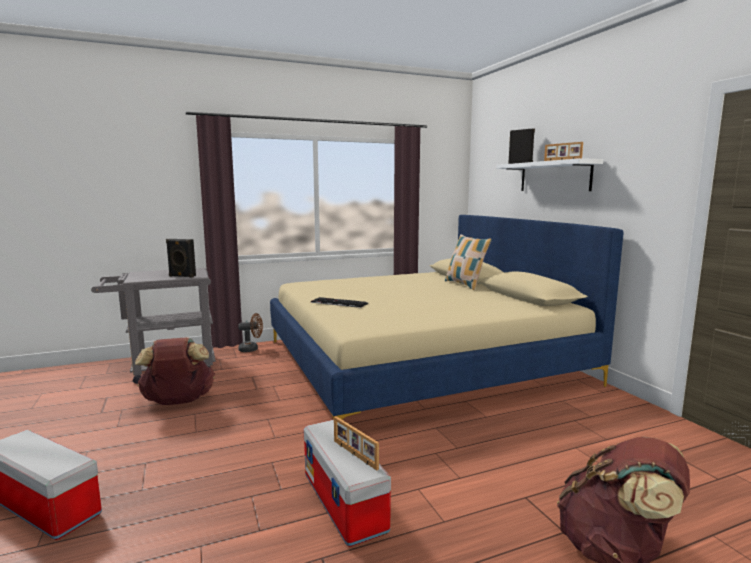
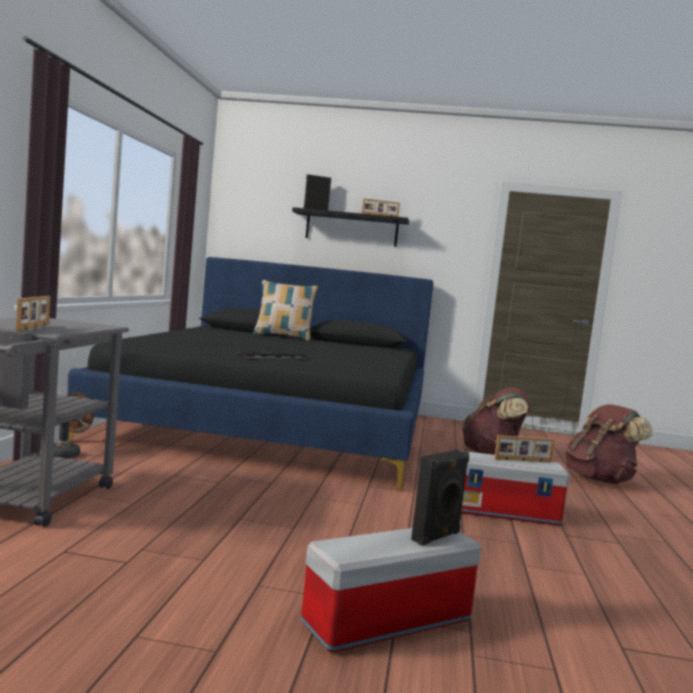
camera: 60 degrees left, 5 degrees down
brown backpack [135,337,215,405] -> brown backpack moved to [462,388,531,455]
black speaker [166,239,196,277] -> black speaker moved to [411,450,469,546]
beige bed [270,215,624,420] -> black bed [68,257,434,490]
white shelf [496,158,603,191] -> black shelf [292,207,409,247]
none -> picture frame [16,296,51,331]

